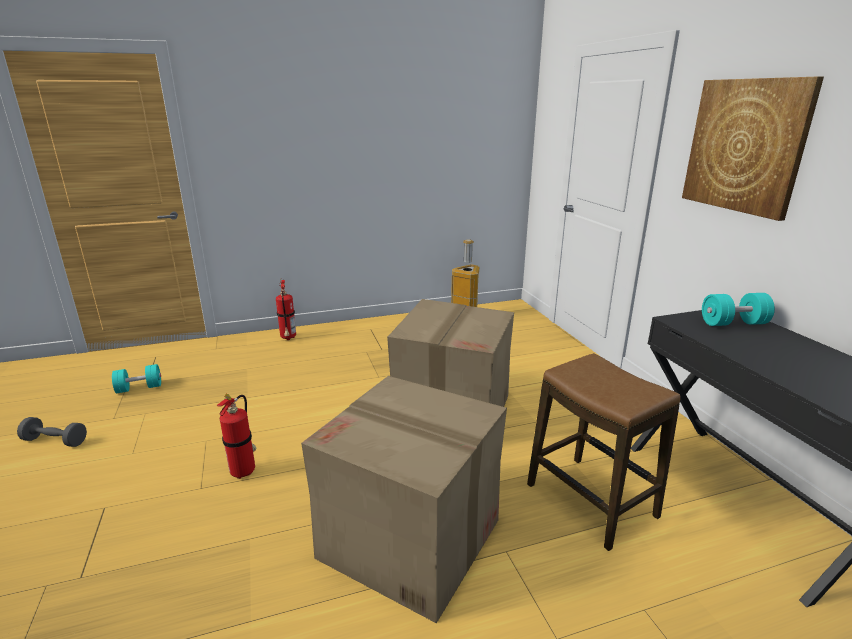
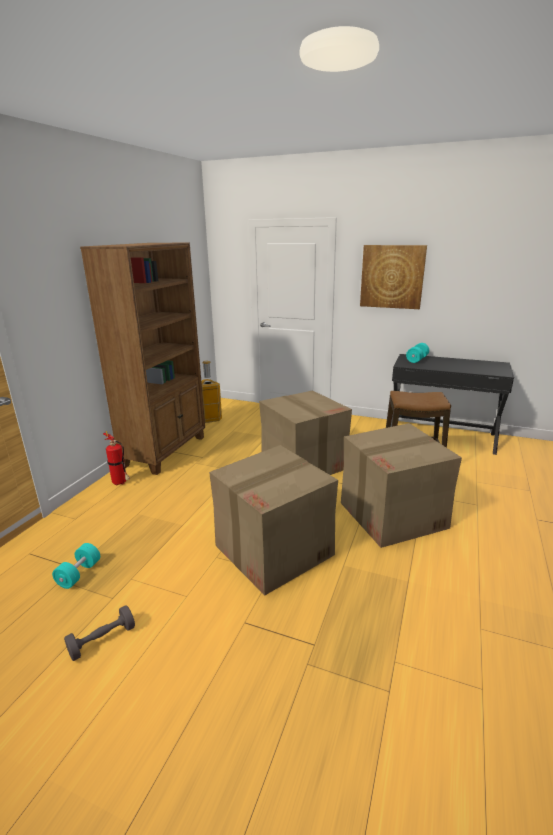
camera: 50 degrees left, 0 degrees up
fire extinguisher [217,393,256,479] -> cardboard box [209,445,338,595]
none -> brown bookcase [80,243,205,475]

